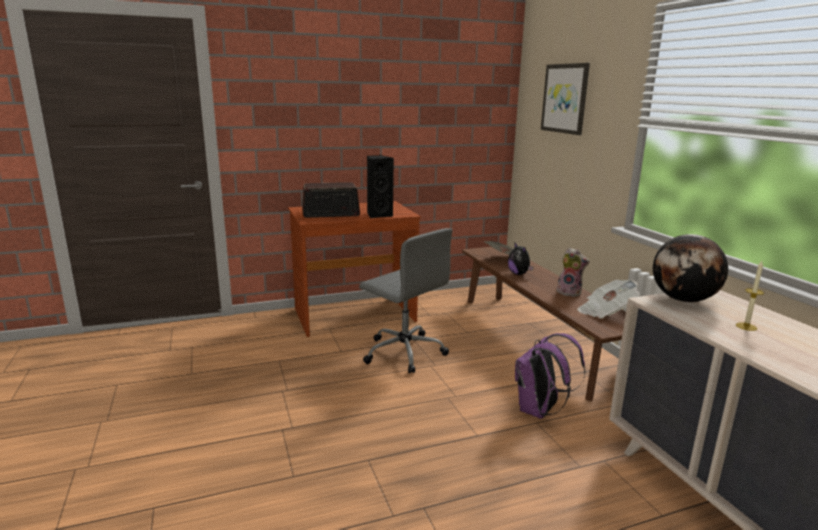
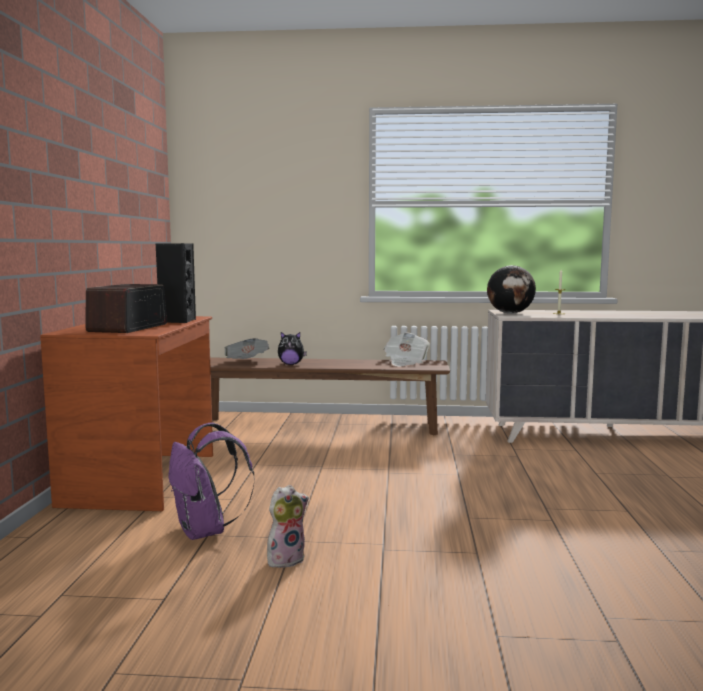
camera: 65 degrees left, 10 degrees down
grey office chair [359,228,453,374] -> none
purple backpack [515,333,585,419] -> purple backpack moved to [168,423,255,540]
picture [541,63,590,135] -> none
plush toy [556,247,590,297] -> plush toy moved to [267,485,309,570]

